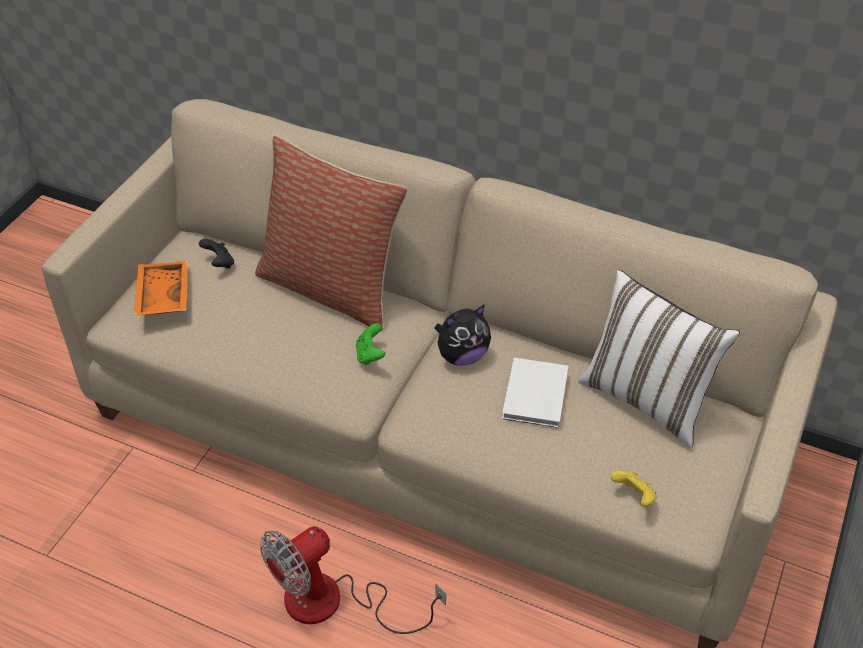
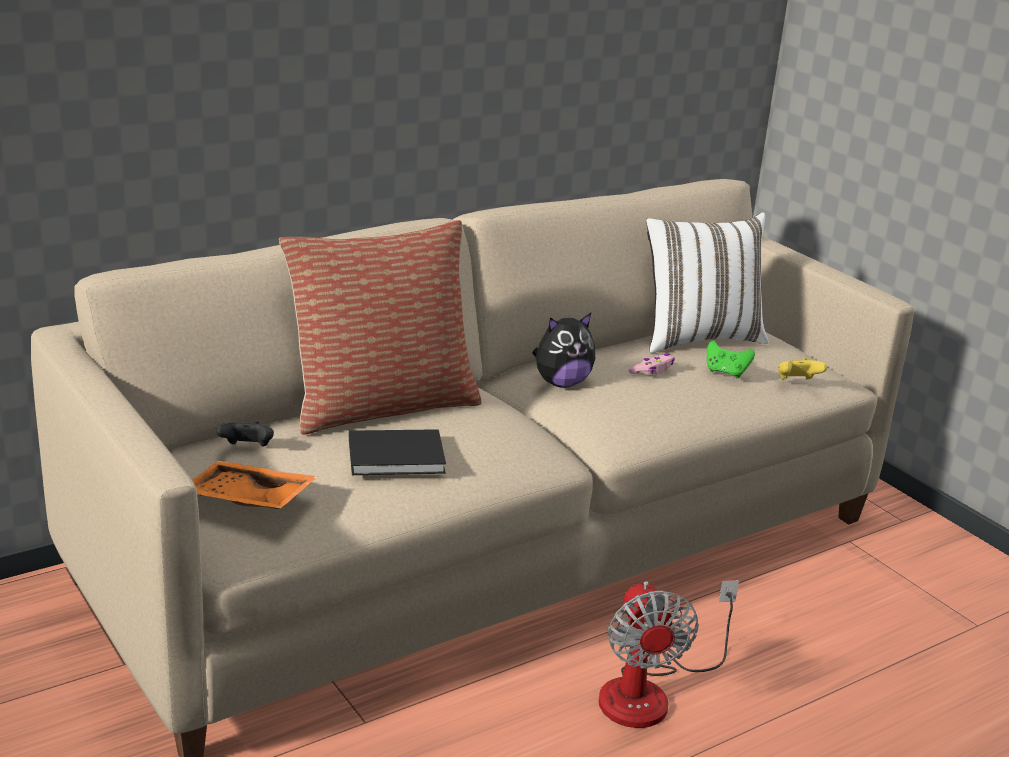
camera: 60 degrees left, 20 degrees down
green game controller [356,323,385,365] -> green game controller moved to [707,341,755,378]
plush toy [434,304,491,366] -> plush toy turned 60 degrees clockwise [532,313,595,388]
white book [502,358,569,428] -> pink game controller [629,353,675,375]
none -> black book [349,429,446,475]

